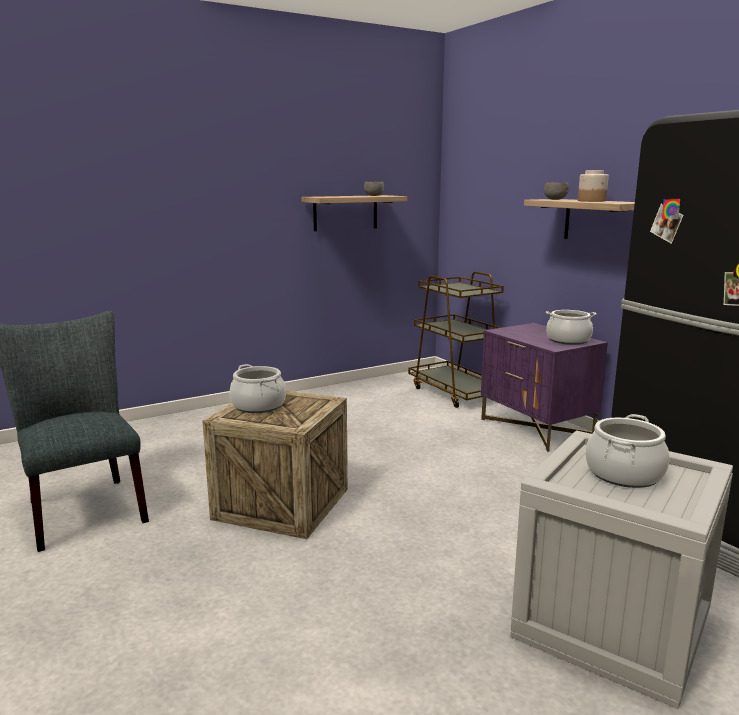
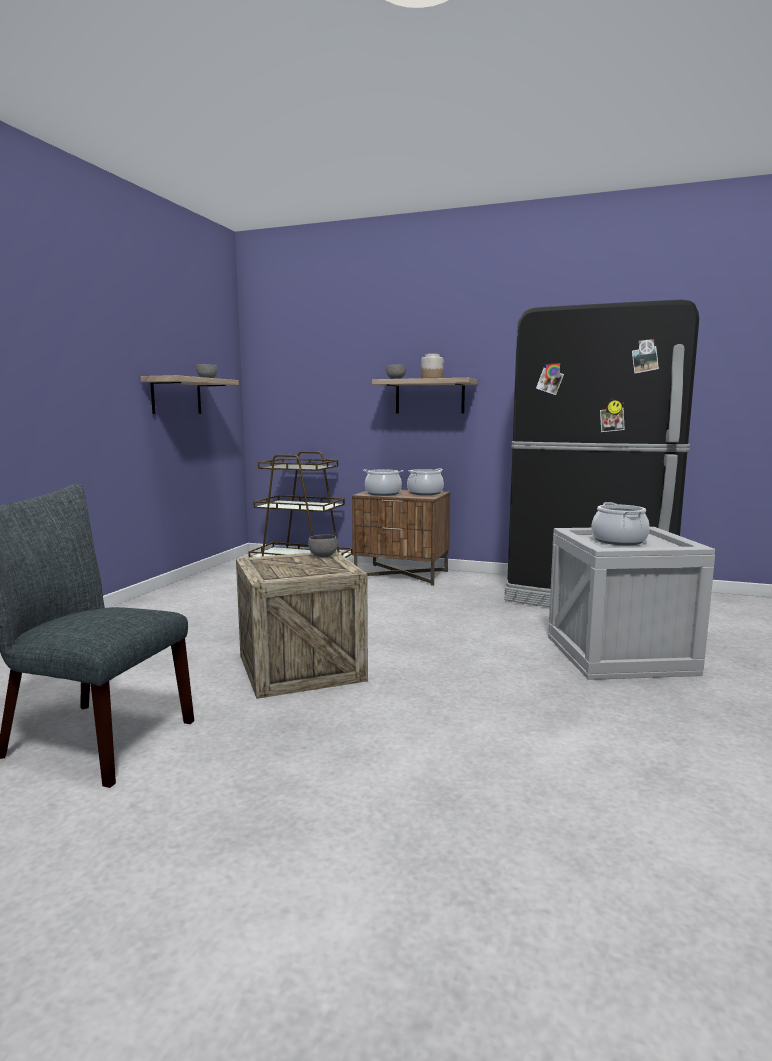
camera: 40 degrees left, 5 degrees down
cooking pot [230,364,286,413] -> cooking pot moved to [363,469,403,496]
purple nightstand [481,323,608,452] -> brown nightstand [352,490,450,586]
none -> grey bowl [308,535,338,557]

